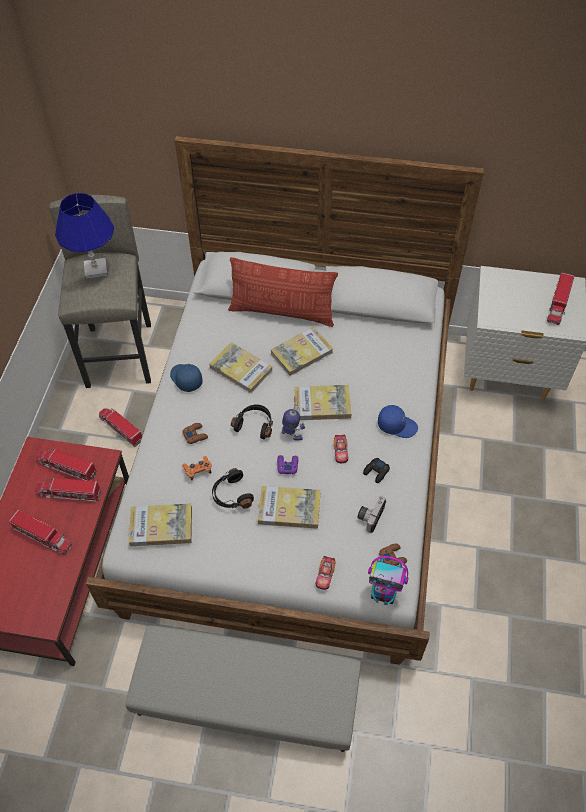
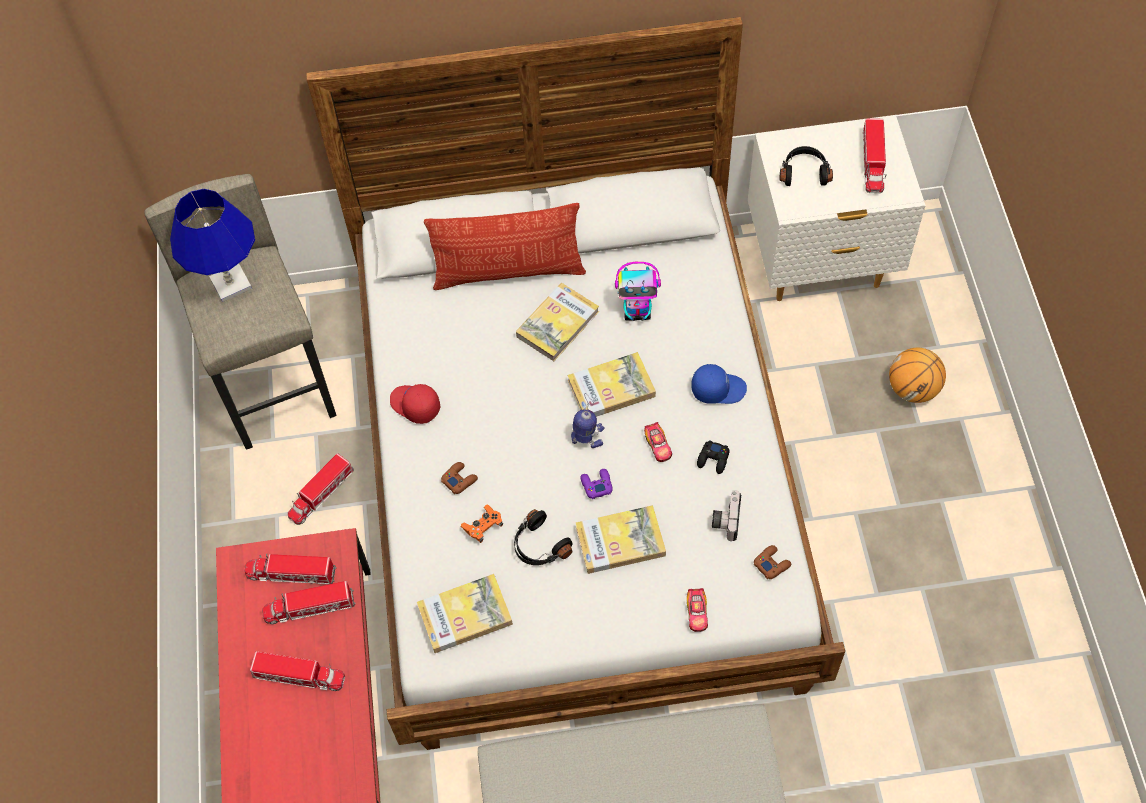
camera: 15 degrees left, 5 degrees up
toy truck [99,409,142,447] -> toy truck turned 75 degrees counterclockwise [288,453,354,525]
blue cap [170,364,203,392] -> red cap [390,384,440,424]
book [209,342,272,393] -> none
black headphones [231,404,273,439] -> black headphones moved to [779,146,833,186]
toy robot [368,556,408,605] -> toy robot moved to [615,262,661,321]
none -> basketball [889,348,946,403]

